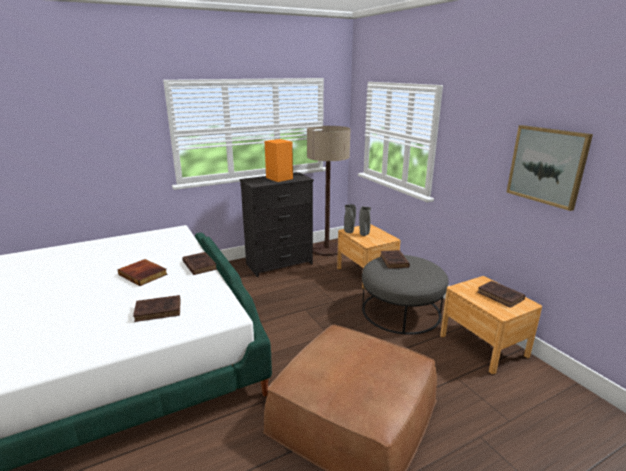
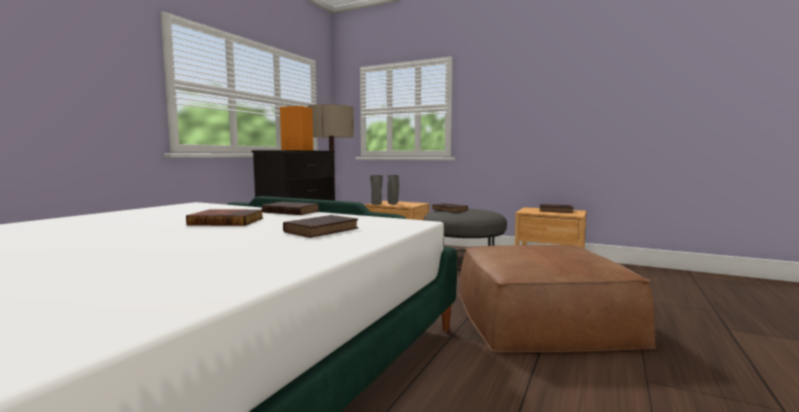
camera: 35 degrees left, 15 degrees down
picture [507,125,593,211] -> none

